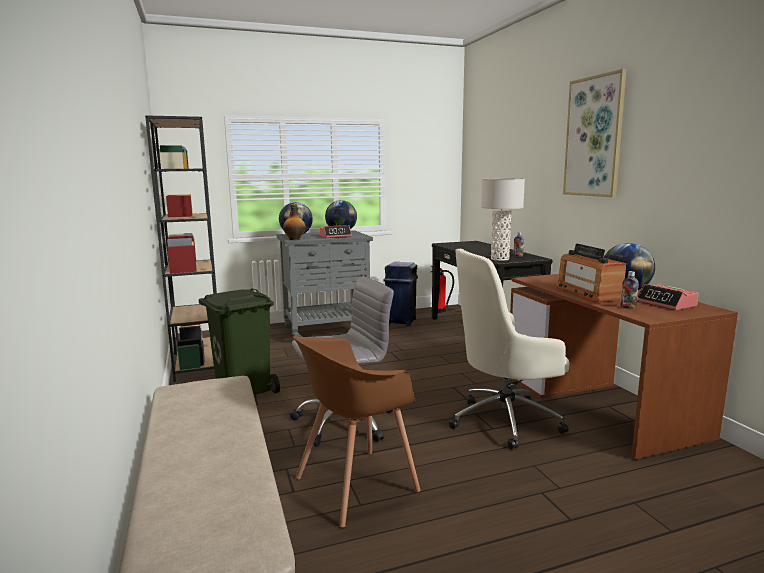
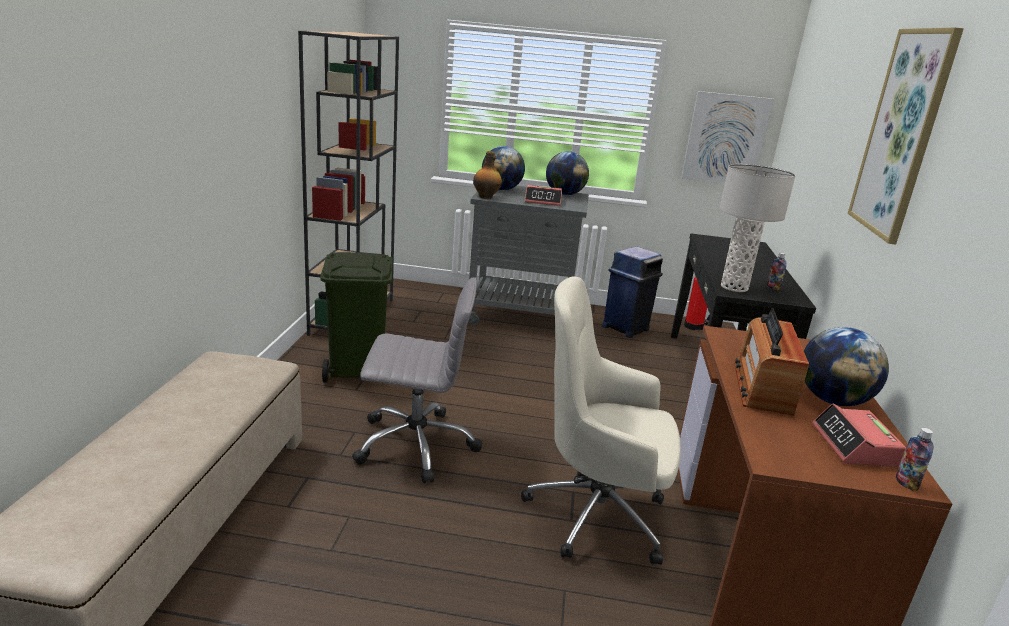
camera: 25 degrees right, 10 degrees up
brown chair [293,336,421,528] -> none
bottle [620,271,639,309] -> bottle moved to [895,428,934,491]
none -> picture [681,91,774,184]

